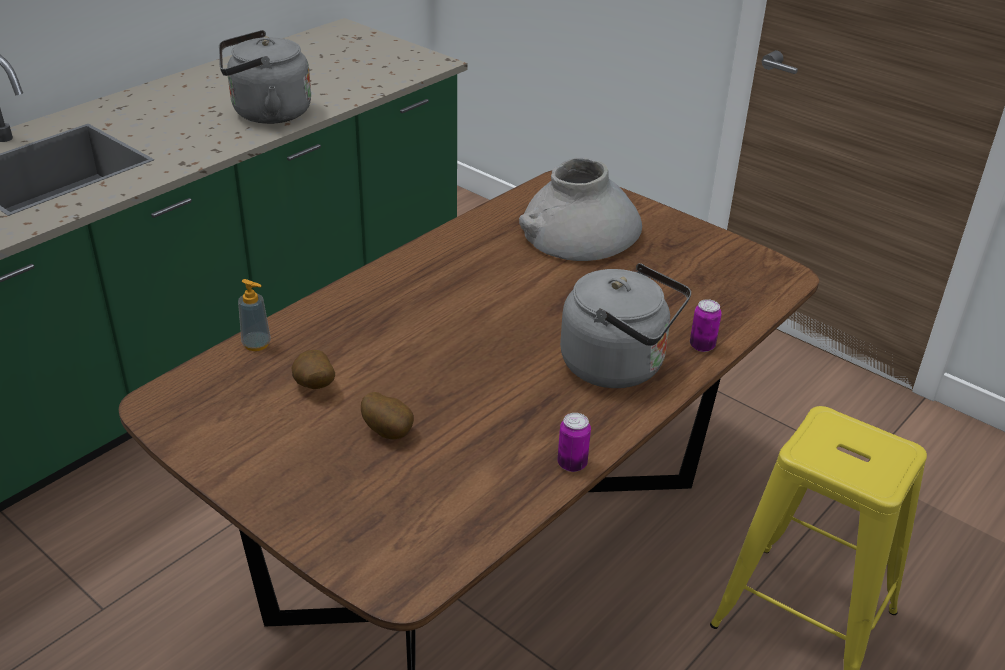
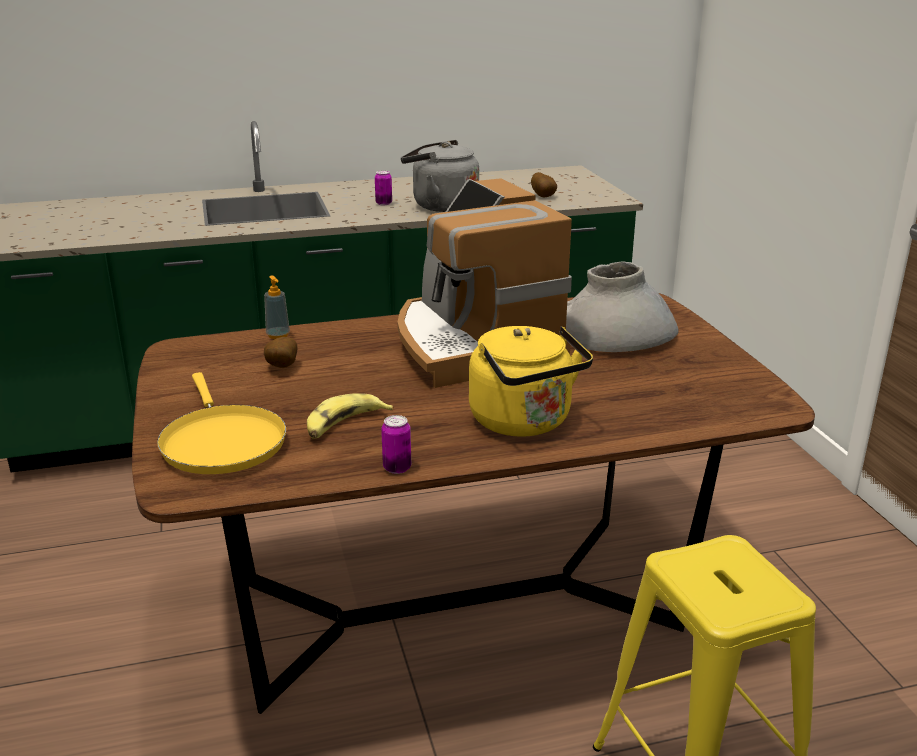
camera: 35 degrees right, 10 degrees down
potato [361,392,414,439] -> potato moved to [531,172,557,197]
grey kettle [560,263,691,388] -> yellow kettle [469,326,593,437]
can [690,299,722,352] -> can moved to [375,171,392,205]
none -> yellow frying pan [157,372,286,474]
none -> banana [307,393,394,439]
none -> coffee machine [397,178,572,388]

